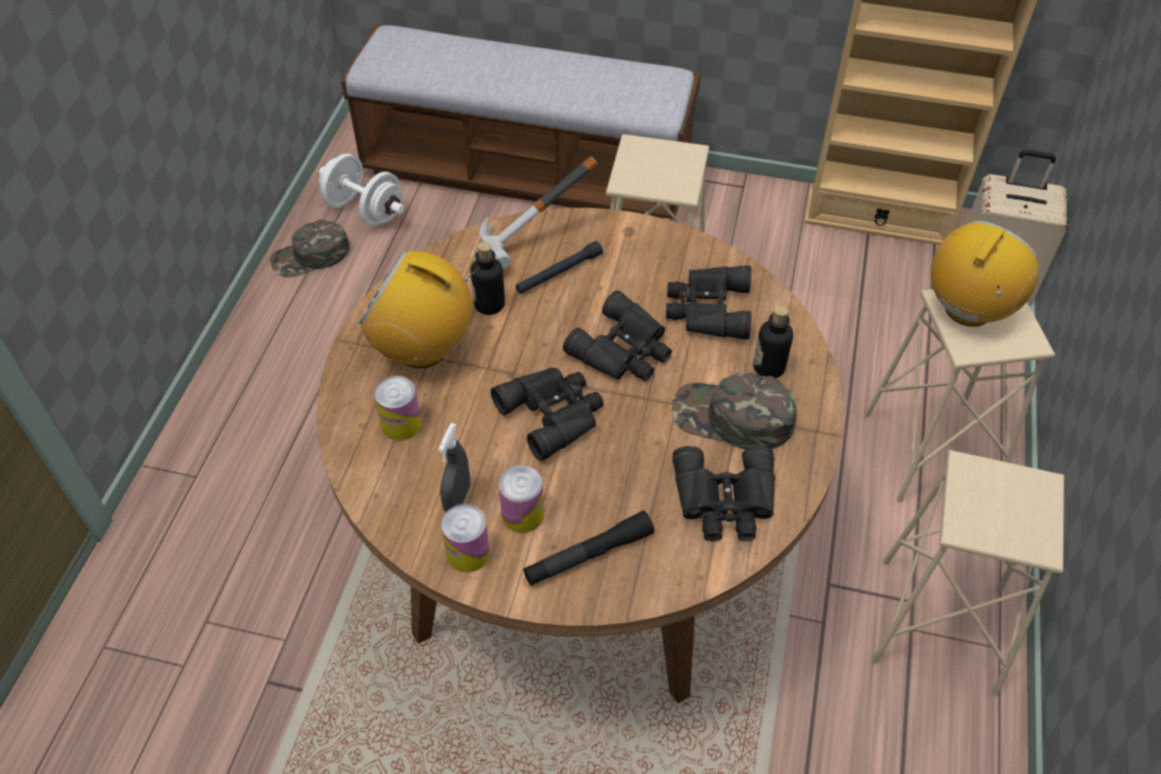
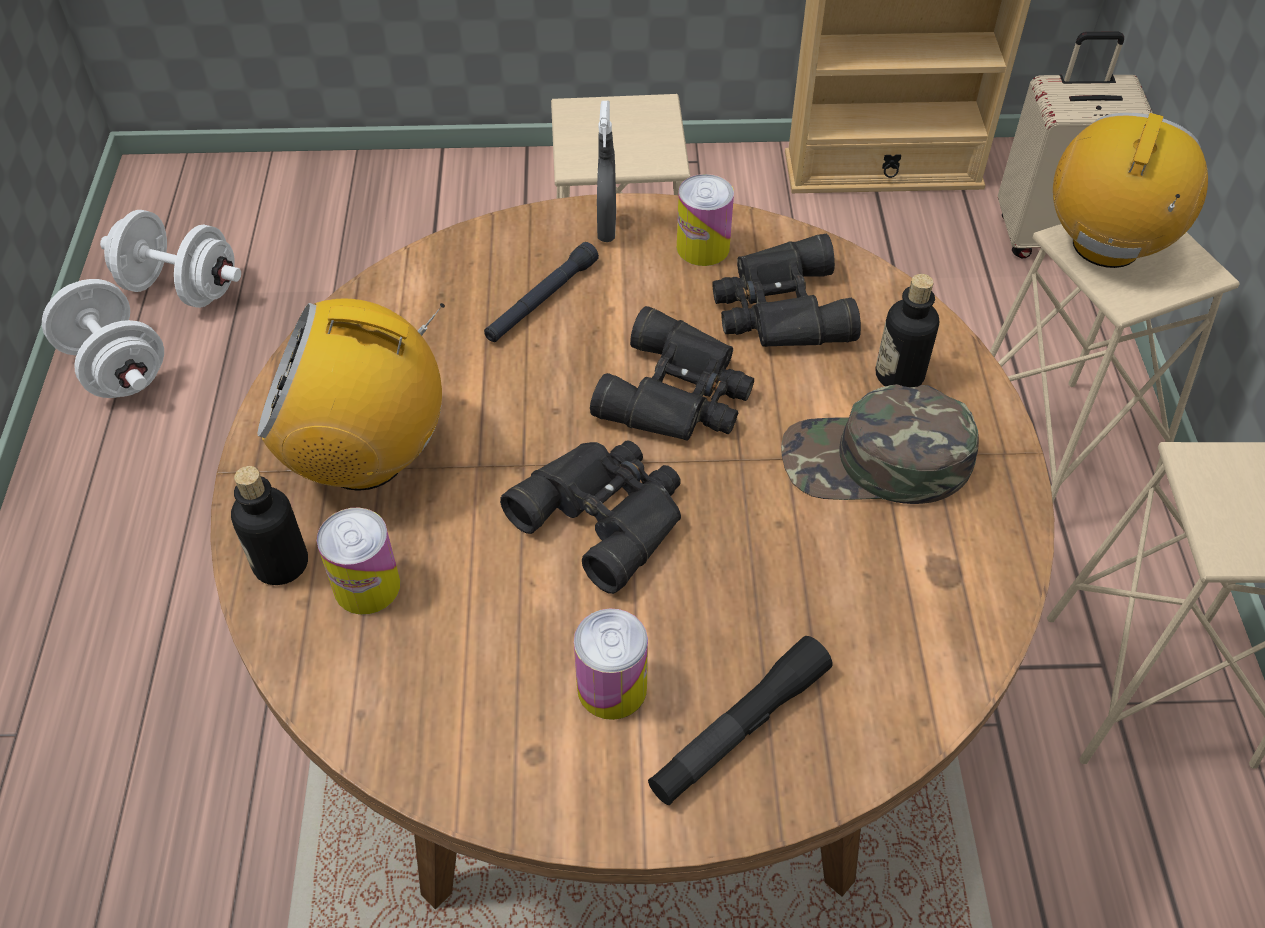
camera: 15 degrees left, 0 degrees up
green cap [270,220,350,278] -> white dumbbell [42,279,164,398]
bench [341,24,701,219] -> none
grey spray bottle [438,423,470,512] -> grey spray bottle moved to [597,101,616,242]
can [441,504,490,573] -> can moved to [677,174,734,266]
bottle [470,242,505,315] -> bottle moved to [231,466,308,585]
hammer [480,156,597,269] -> none
black binoculars [673,445,775,542] -> none

